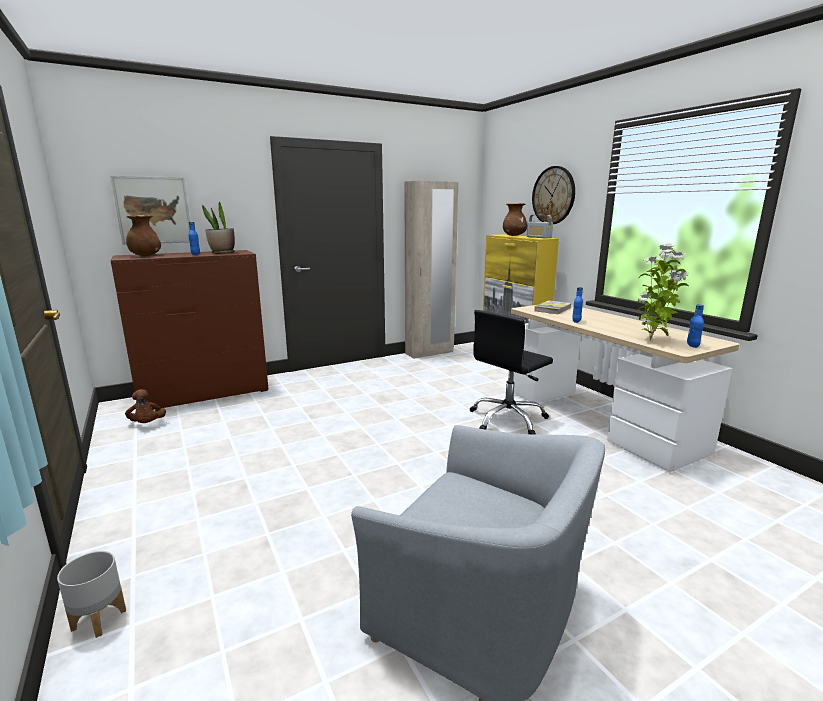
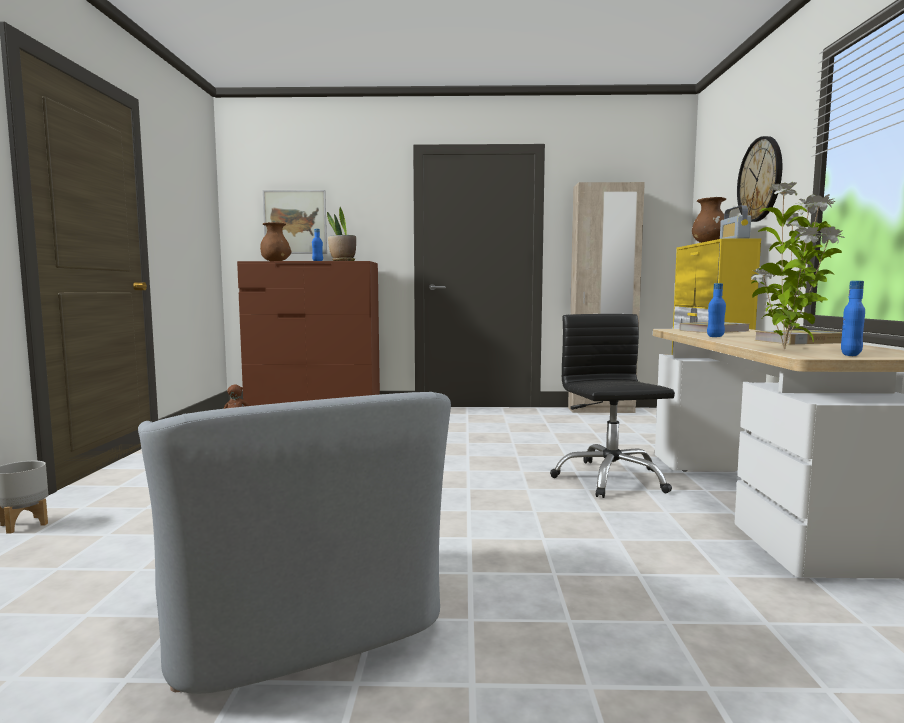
camera: 30 degrees right, 10 degrees down
black office chair [470,310,553,435] -> black office chair turned 90 degrees clockwise [550,314,675,498]
none -> book [755,330,842,345]

